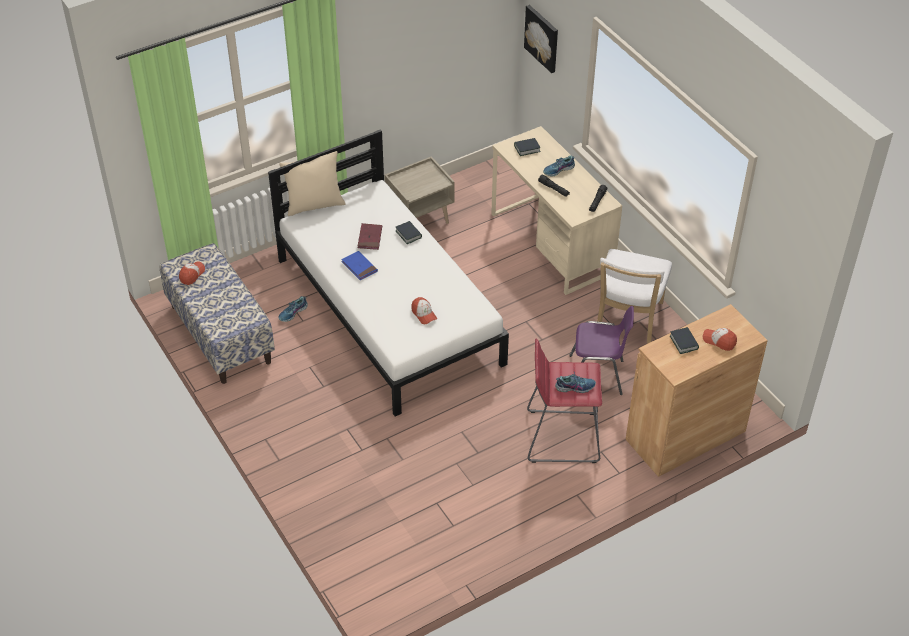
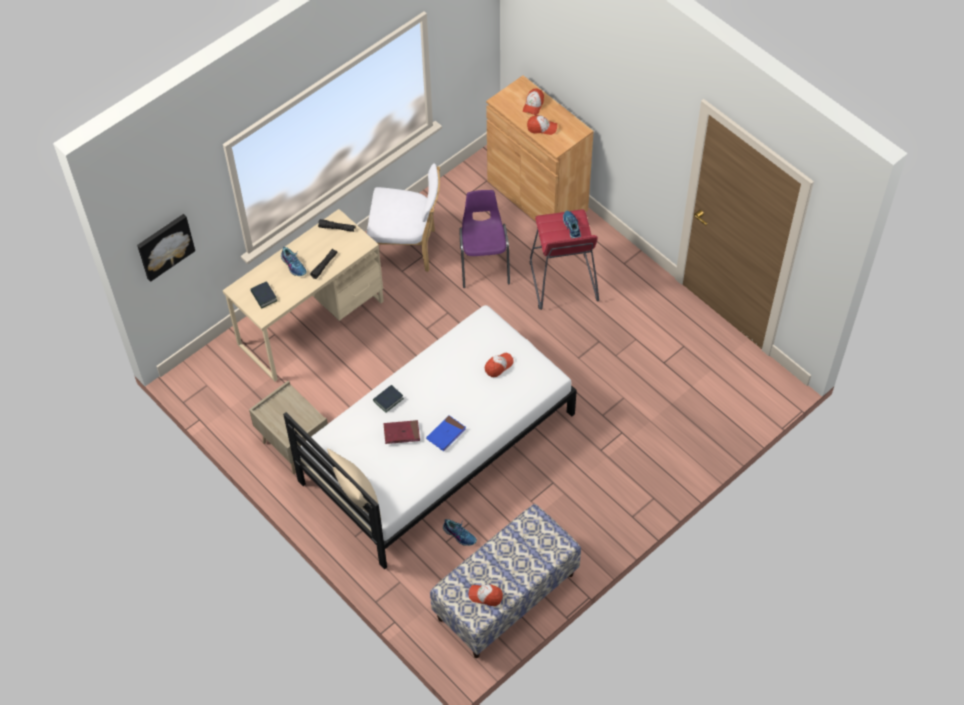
camera: 100 degrees left, 10 degrees up
book [670,327,699,354] -> cap [527,115,557,135]

